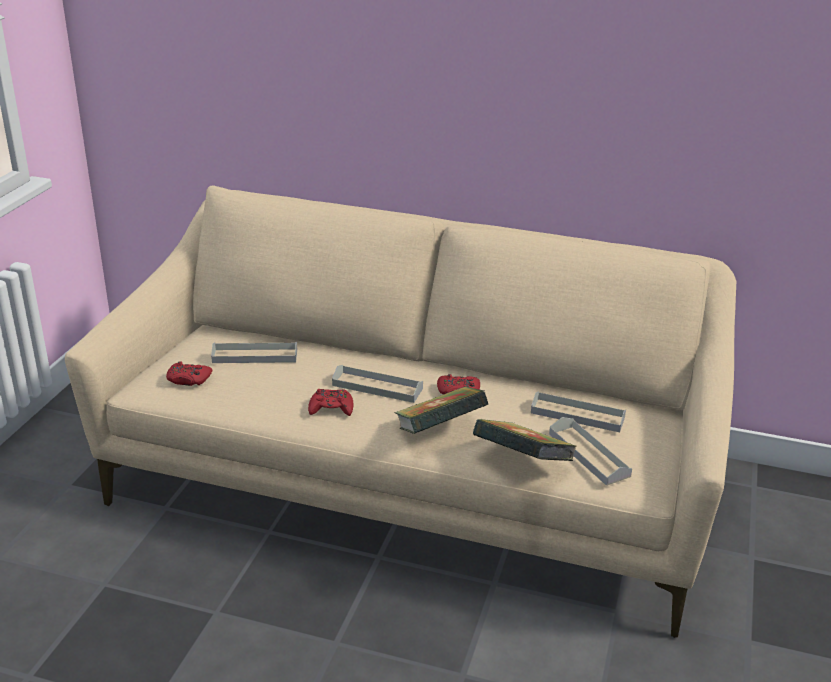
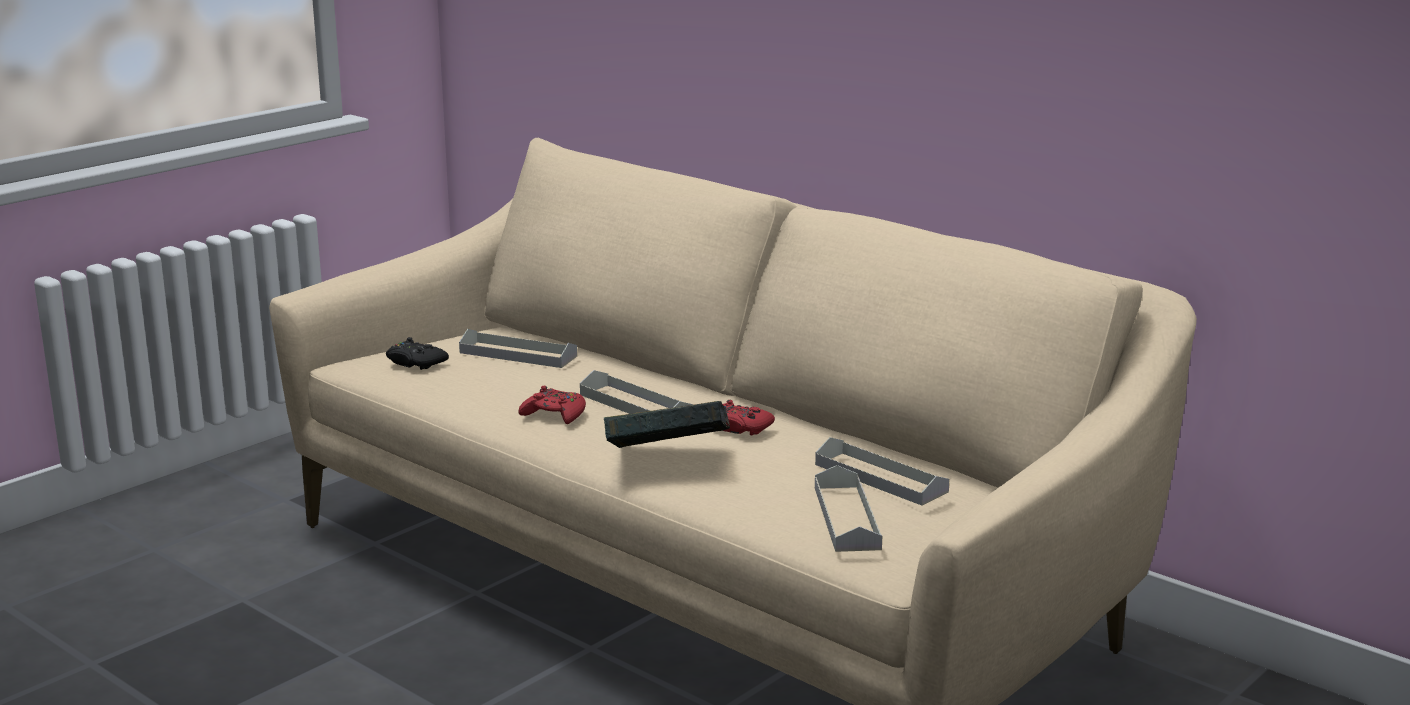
camera: 25 degrees right, 10 degrees down
red game controller [166,361,212,386] -> black game controller [386,337,449,370]
book [473,419,576,461] -> none

